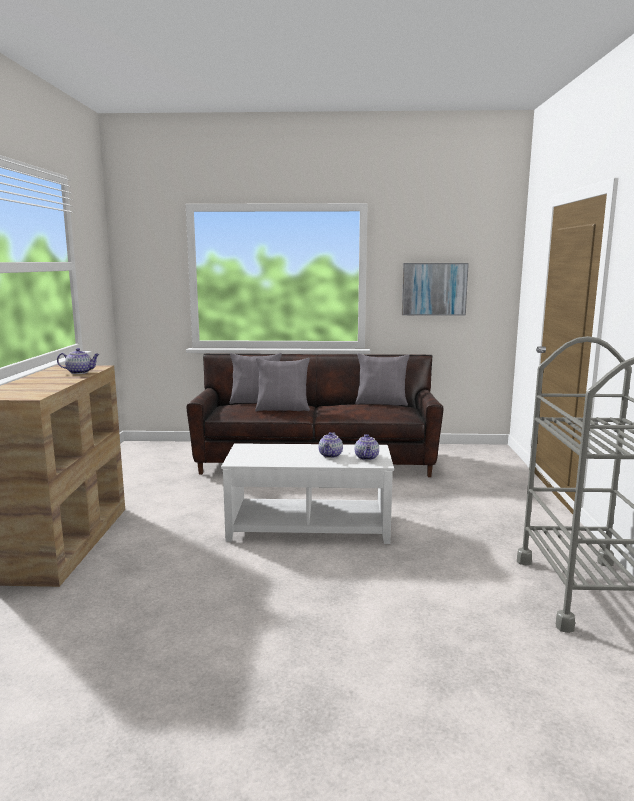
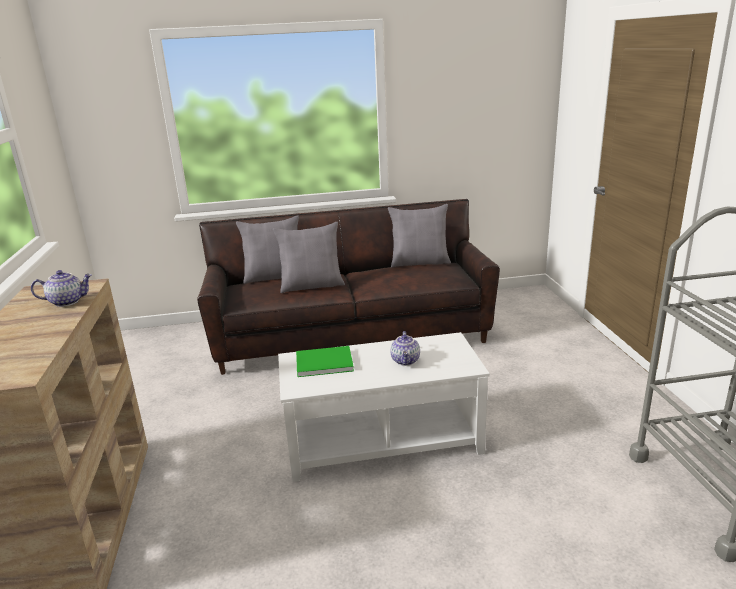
camera: 10 degrees left, 10 degrees up
teapot [355,434,379,460] -> none
picture [402,263,469,316] -> none
none -> green book [296,346,354,377]

